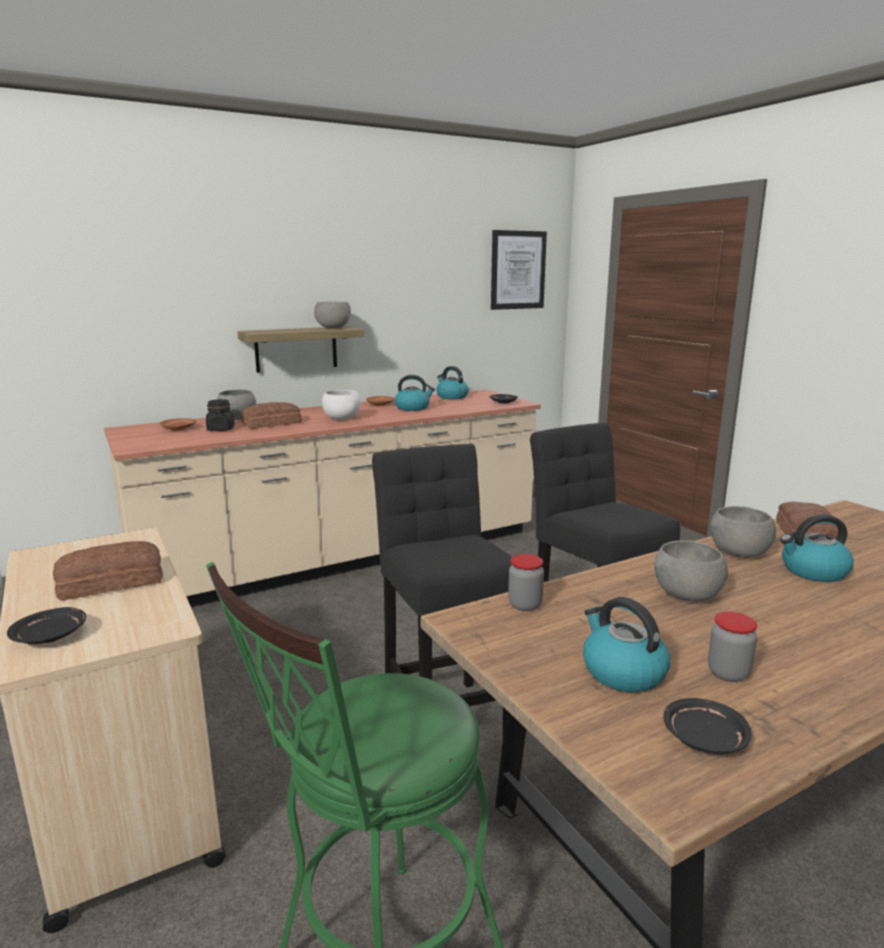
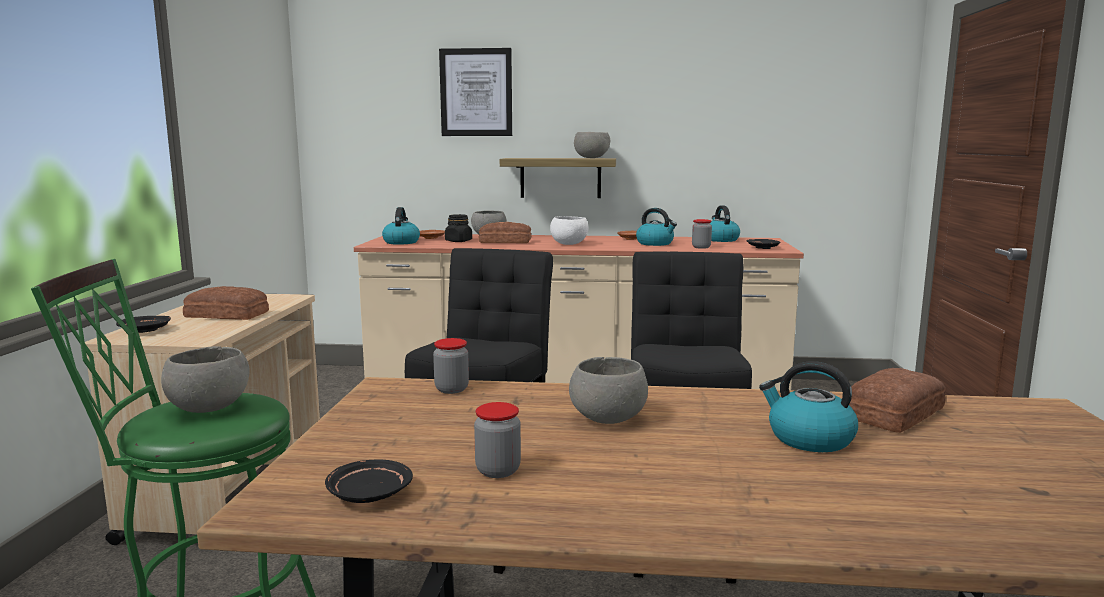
camera: 35 degrees right, 5 degrees down
picture [491,230,547,310] -> picture moved to [439,48,512,136]
kettle [583,597,670,692] -> kettle moved to [382,207,420,245]
grey bowl [711,506,776,558] -> grey bowl moved to [161,346,250,413]
none -> jar [692,219,712,249]

